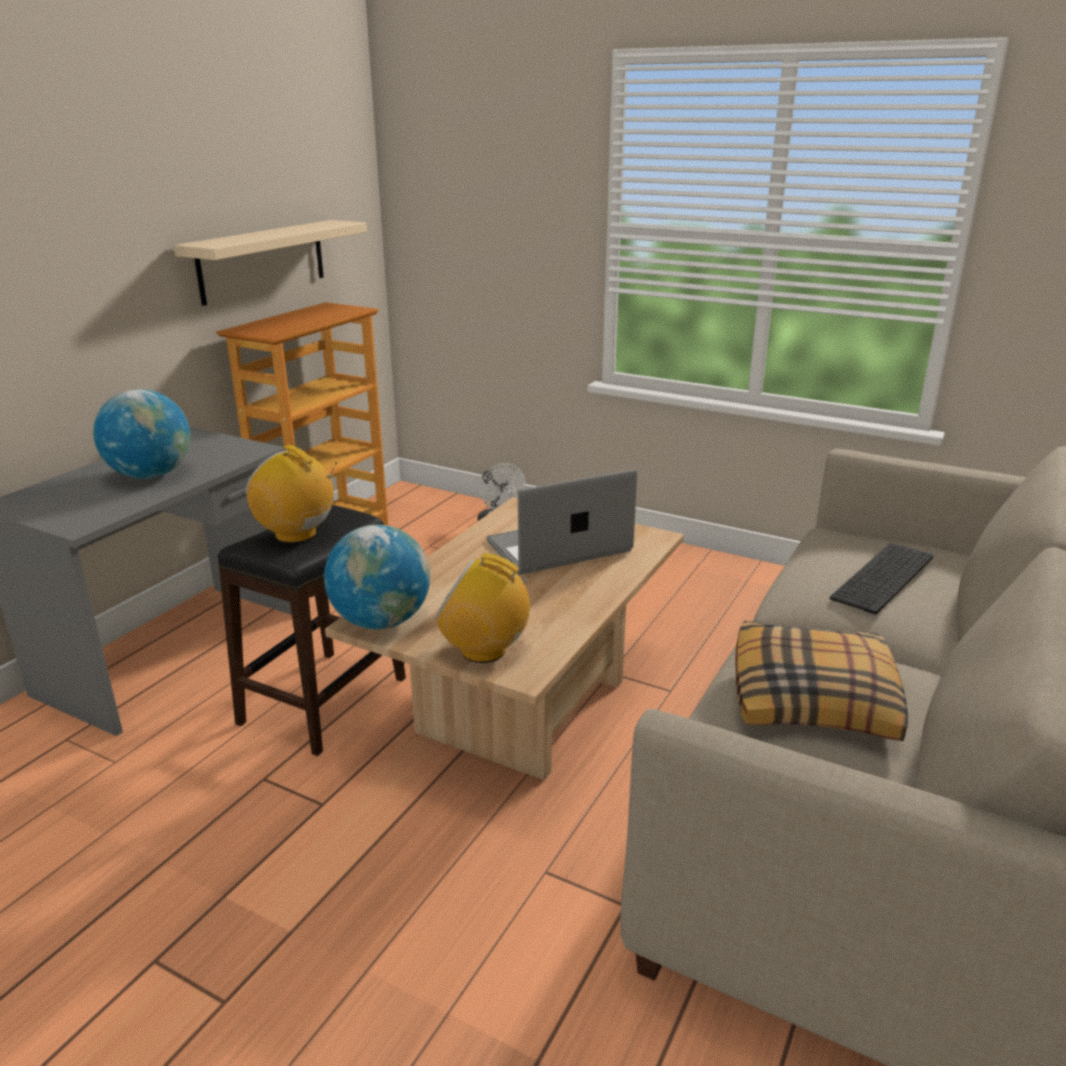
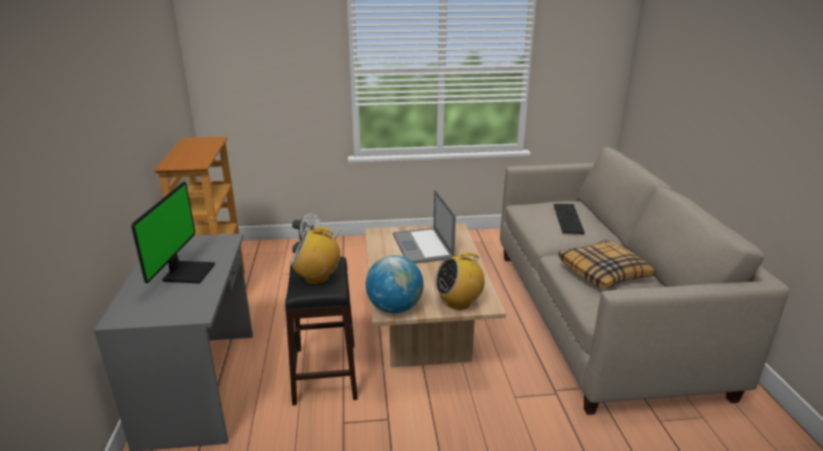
camera: 35 degrees left, 0 degrees up
globe [93,389,190,479] -> monitor [131,182,215,283]
beige shelf [173,220,367,306] -> none
laptop [487,469,637,575] -> laptop turned 45 degrees counterclockwise [393,189,456,264]

